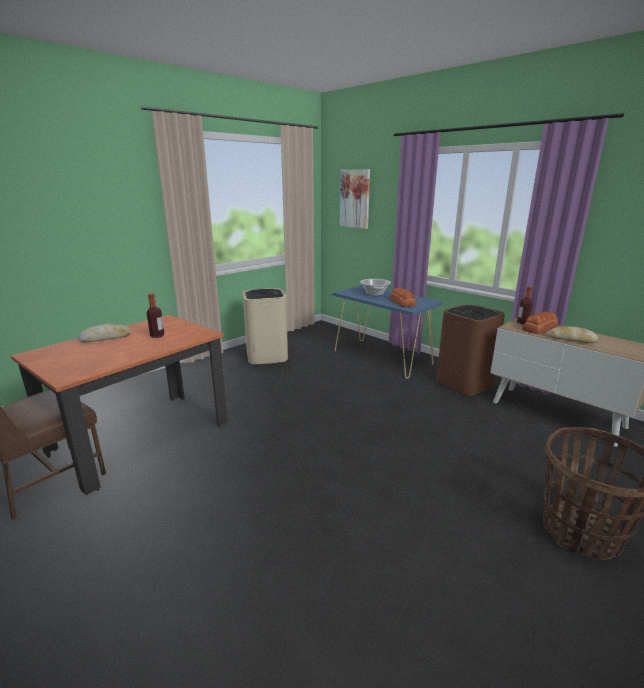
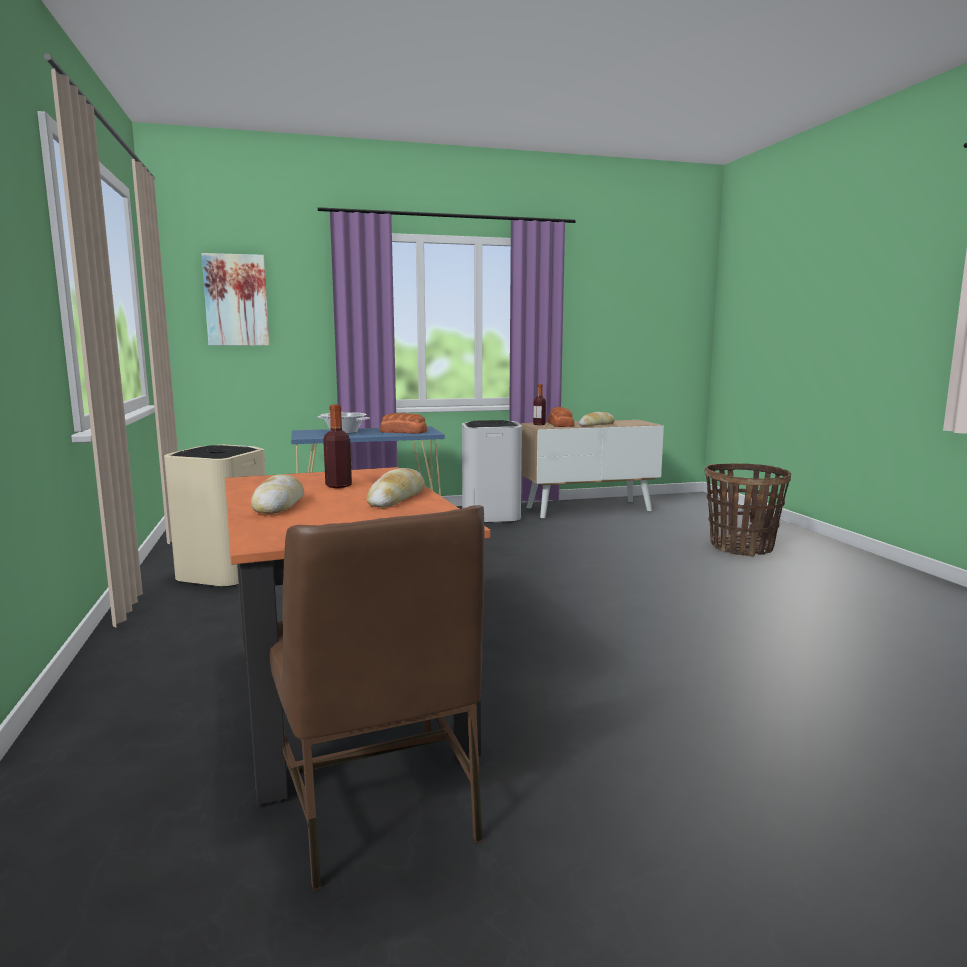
camera: 60 degrees left, 10 degrees down
brown trash can [436,305,505,396] -> white trash can [462,420,522,523]
none -> bread [366,468,425,508]

